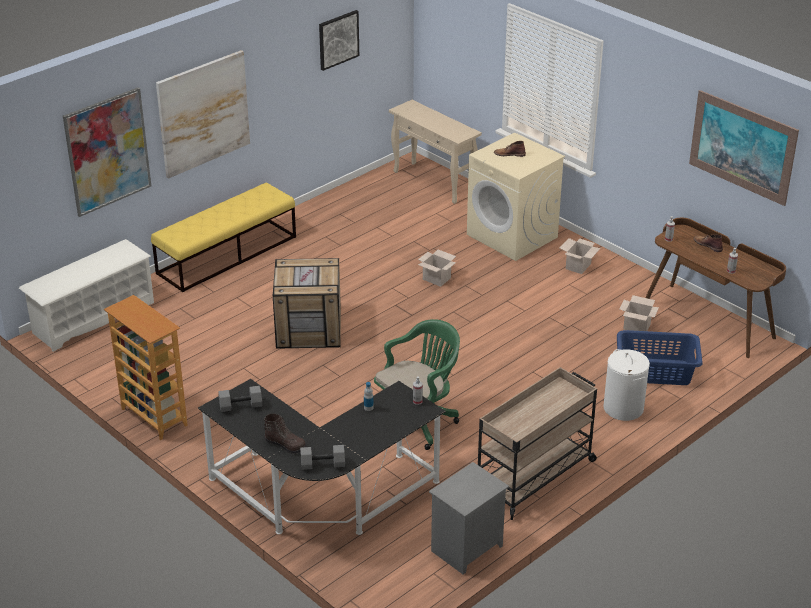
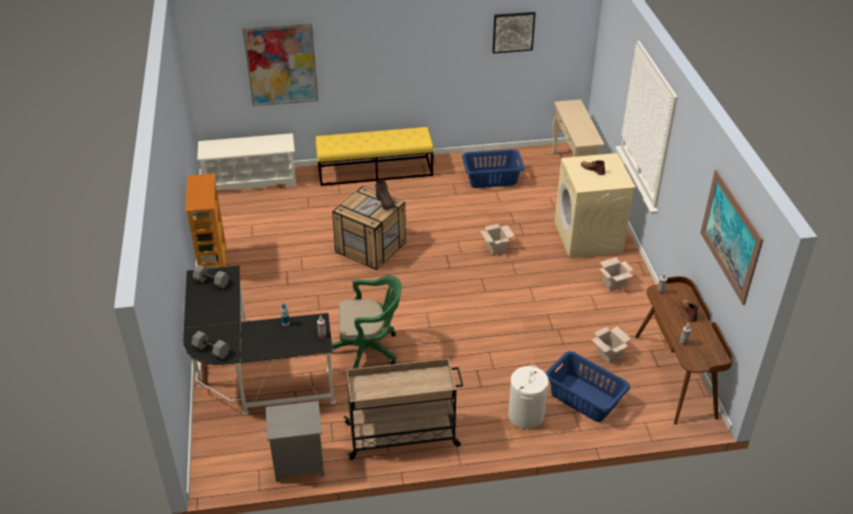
camera: 35 degrees right, 5 degrees up
picture [156,50,250,178] -> none
brown boot [264,413,307,454] -> brown boot moved to [375,179,395,210]
none -> blue laundry basket [462,149,524,188]

